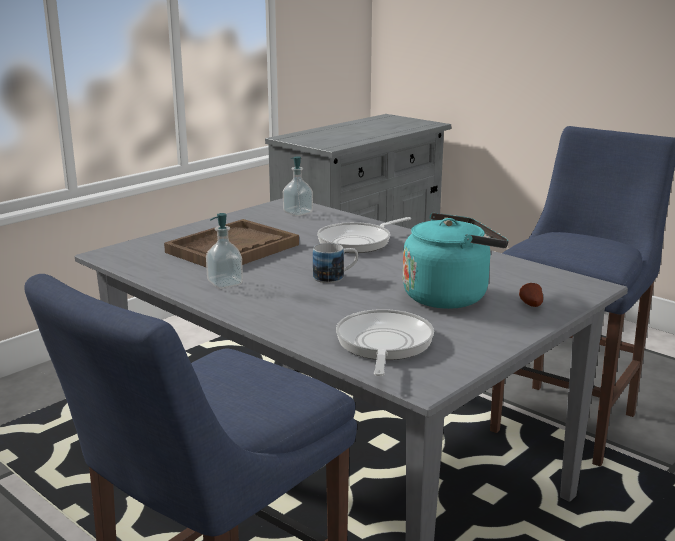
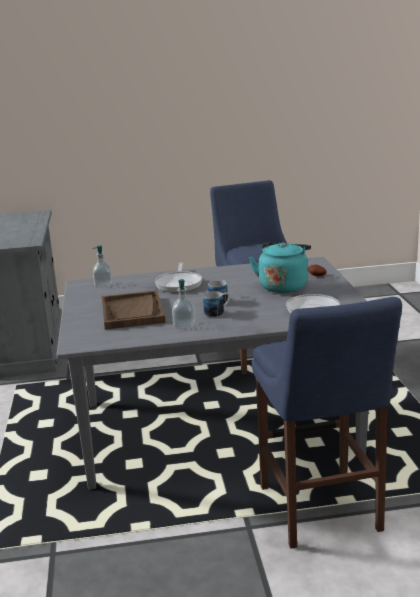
camera: 50 degrees left, 0 degrees up
none -> mug [203,291,230,318]

